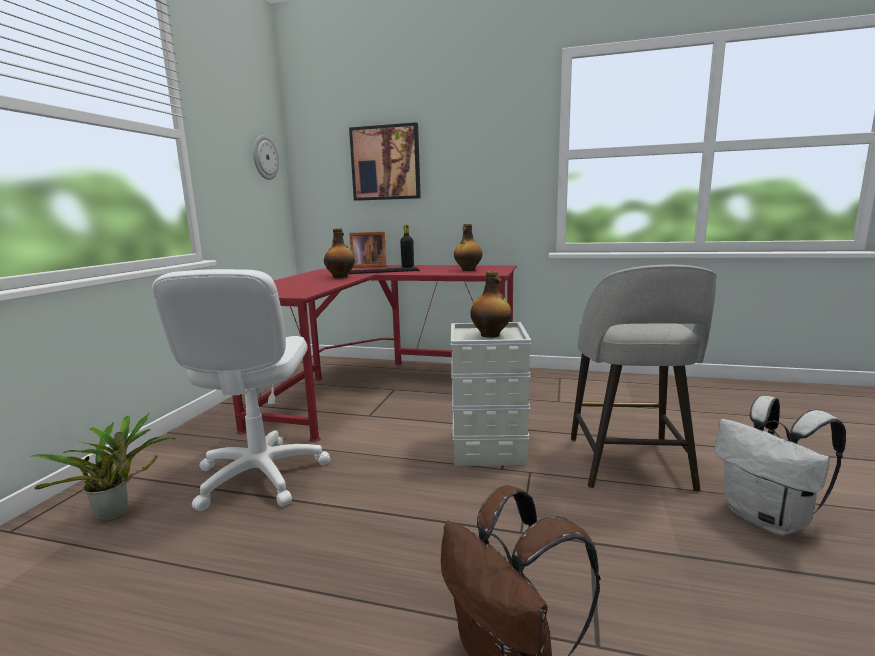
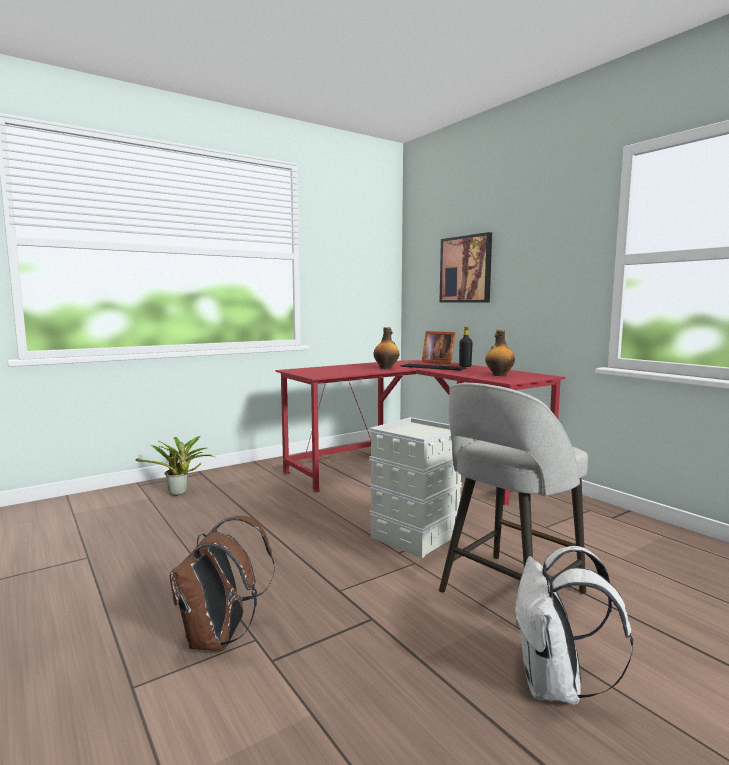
camera: 40 degrees right, 5 degrees down
white office chair [152,269,331,511] -> none
wall clock [253,135,279,180] -> none
bottle [470,271,512,338] -> none

